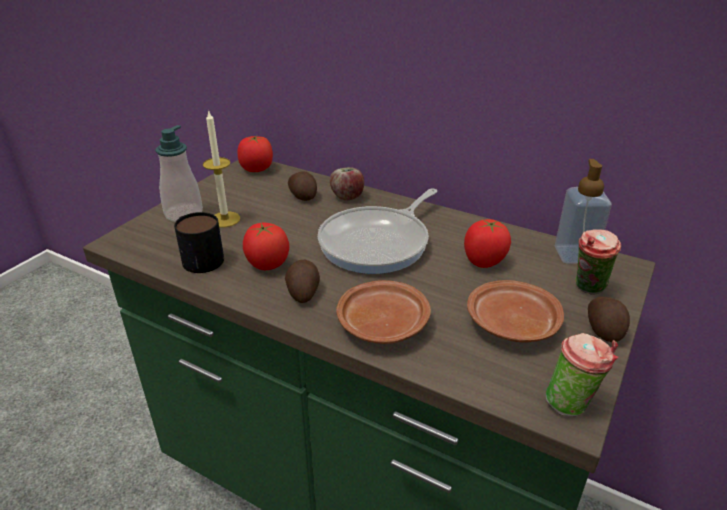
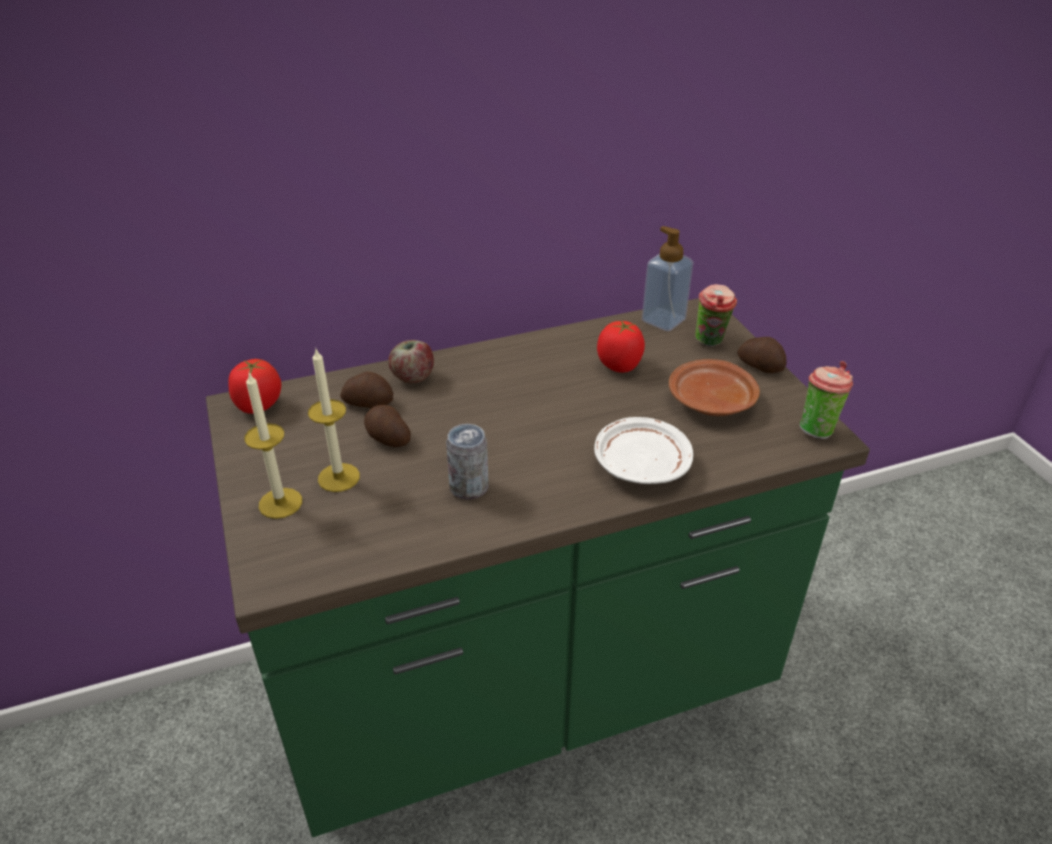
camera: 50 degrees left, 5 degrees up
soap dispenser [155,125,203,222] -> candle [244,373,302,519]
mug [174,212,224,273] -> none
tomato [243,223,289,270] -> can [446,424,489,499]
potato [285,260,320,303] -> potato moved to [364,405,411,447]
frying pan [318,188,437,274] -> none
brown plate [336,280,431,344] -> white plate [594,417,693,484]

